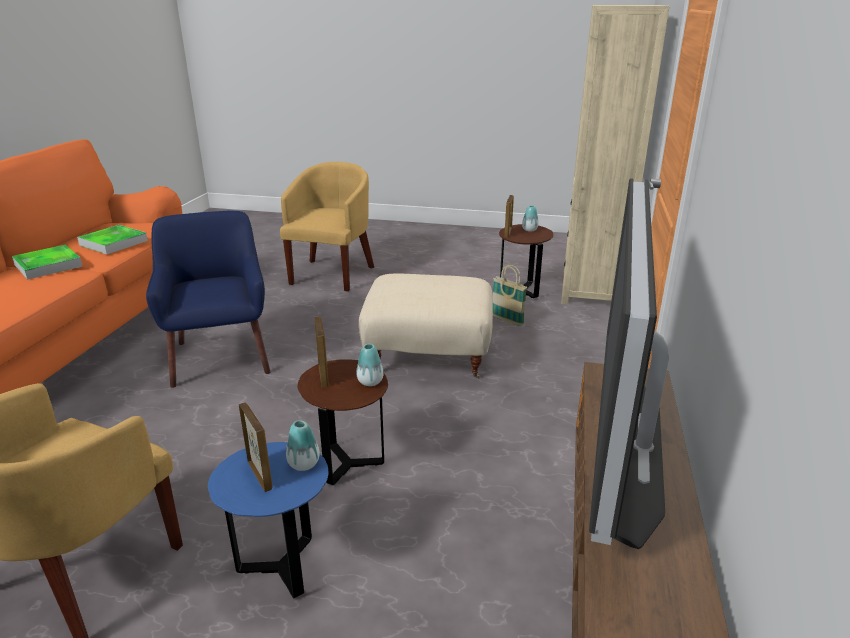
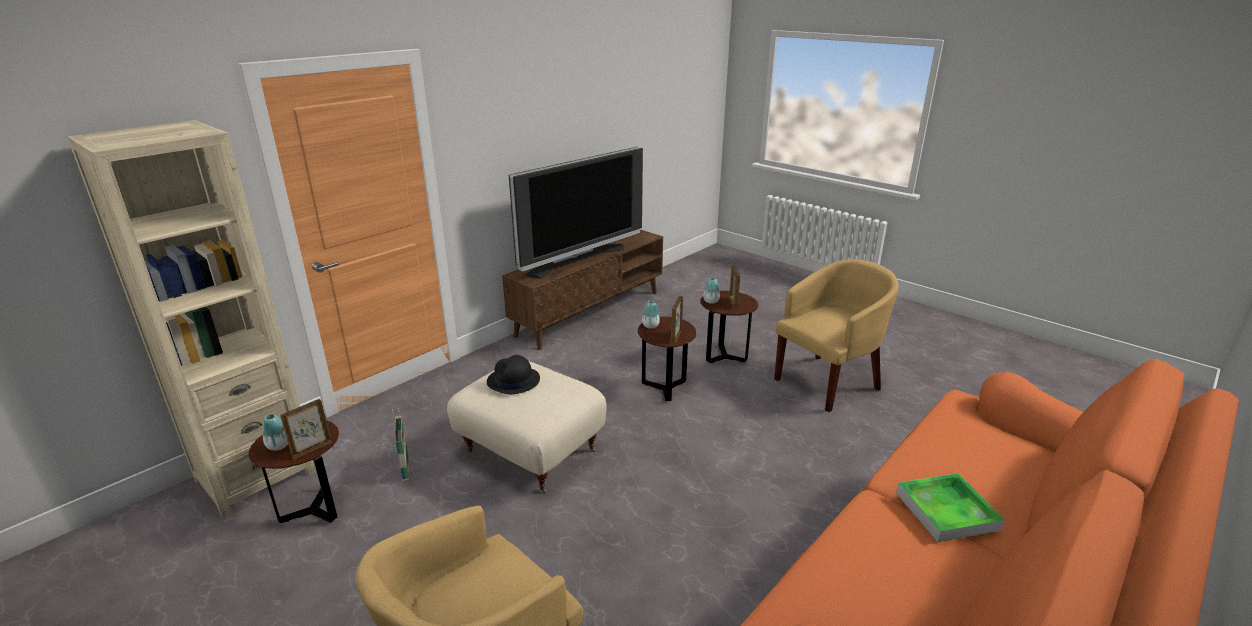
camera: 150 degrees left, 0 degrees up
tray [77,225,148,254] -> none
blue armchair [146,210,271,388] -> none
blue side table [208,442,328,599] -> brown side table [700,291,758,363]
none -> black hat [487,355,540,394]

